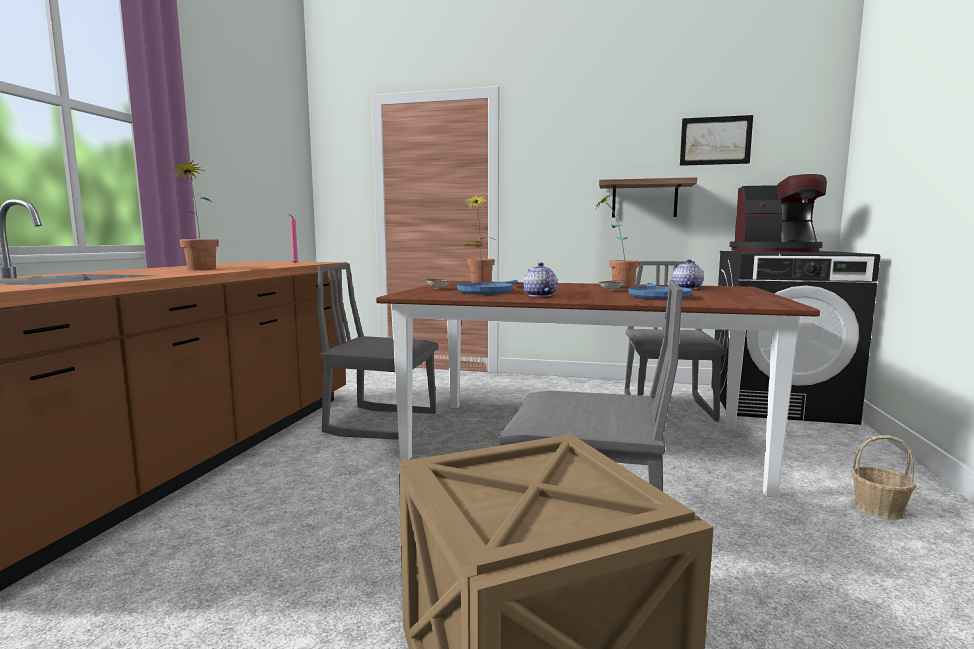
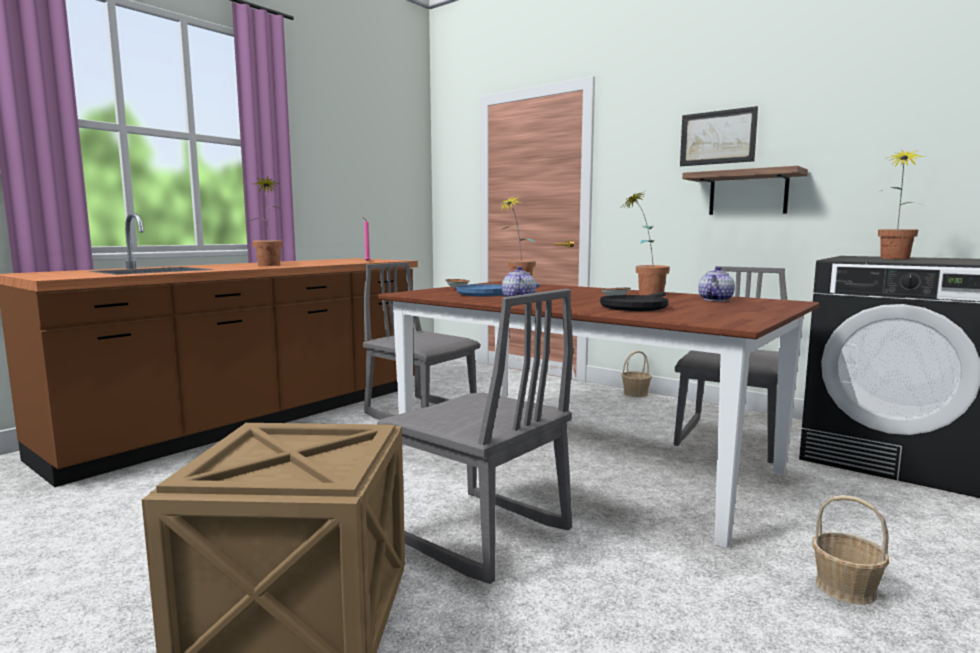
camera: 25 degrees right, 0 degrees up
blue frying pan [628,283,692,300] -> black frying pan [600,292,668,311]
picture [680,115,753,166] -> picture moved to [680,106,758,166]
coffee machine [730,174,827,252] -> potted plant [878,150,925,259]
none -> basket [621,351,652,397]

